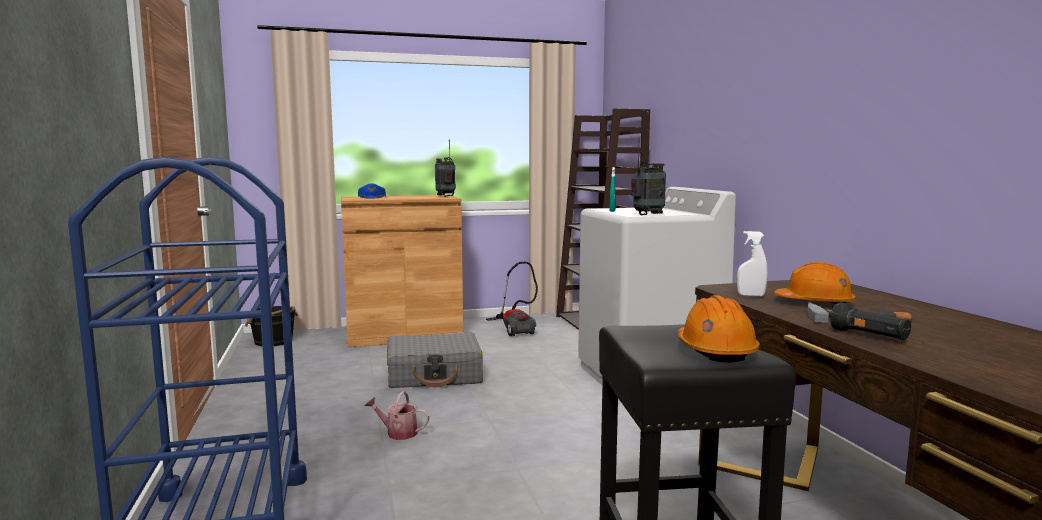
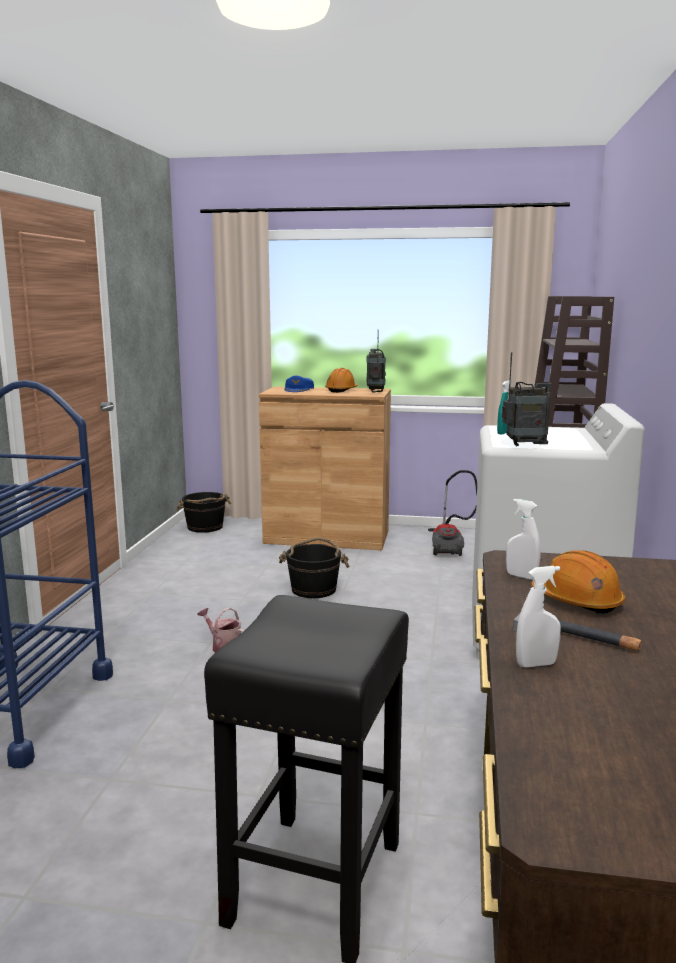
camera: 25 degrees right, 5 degrees up
grey suitcase [387,333,483,388] -> black bucket [279,537,350,598]
orange hard hat [678,295,760,363] -> orange hard hat moved to [325,368,358,393]
black flashlight [830,302,911,340] -> white spray bottle [516,566,561,667]

